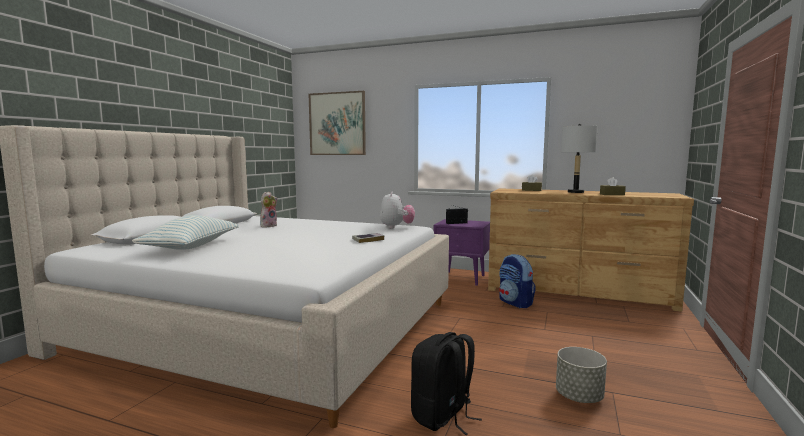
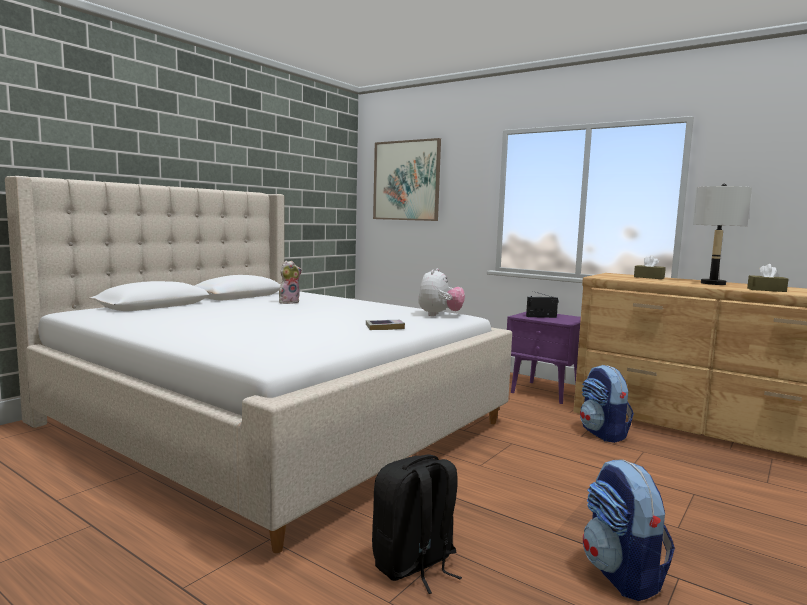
camera: 15 degrees right, 0 degrees up
pillow [132,215,239,250] -> none
grey planter [556,347,607,403] -> backpack [583,460,675,601]

